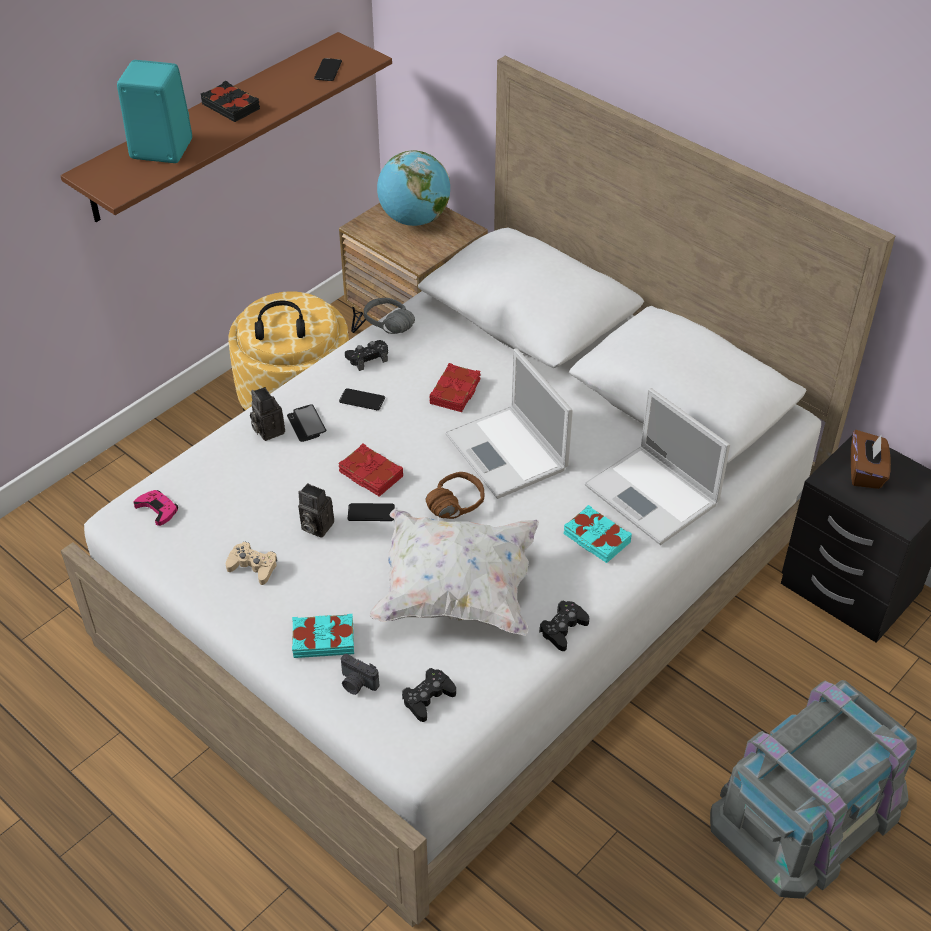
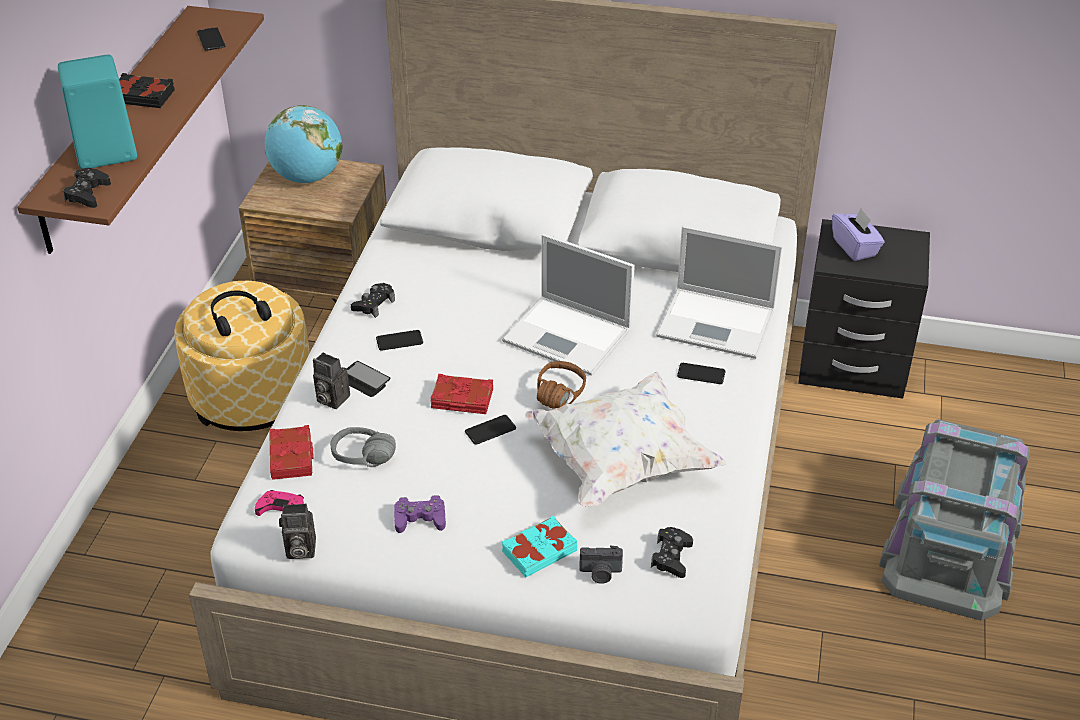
camera: 30 degrees left, 5 degrees down
beige game controller [226,541,277,585] -> purple game controller [394,495,446,533]
camera [298,483,334,538] -> camera moved to [279,504,316,559]
grey headphones [364,298,415,334] -> grey headphones moved to [330,427,396,467]
red book [429,363,481,412] -> red book moved to [269,425,314,480]
black game controller [539,600,589,651] -> black game controller moved to [63,168,111,208]
turquoise book [564,505,632,563] -> phone [677,363,726,384]
brown tissue box [851,430,891,489] -> purple tissue box [832,208,885,261]

